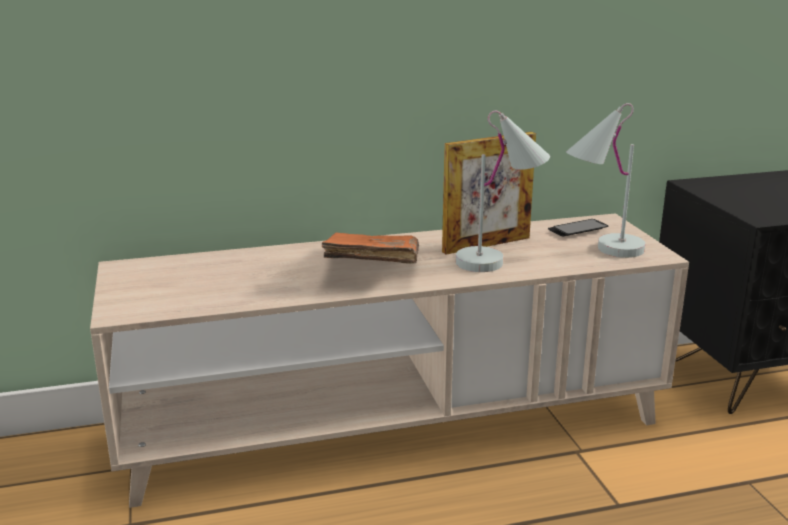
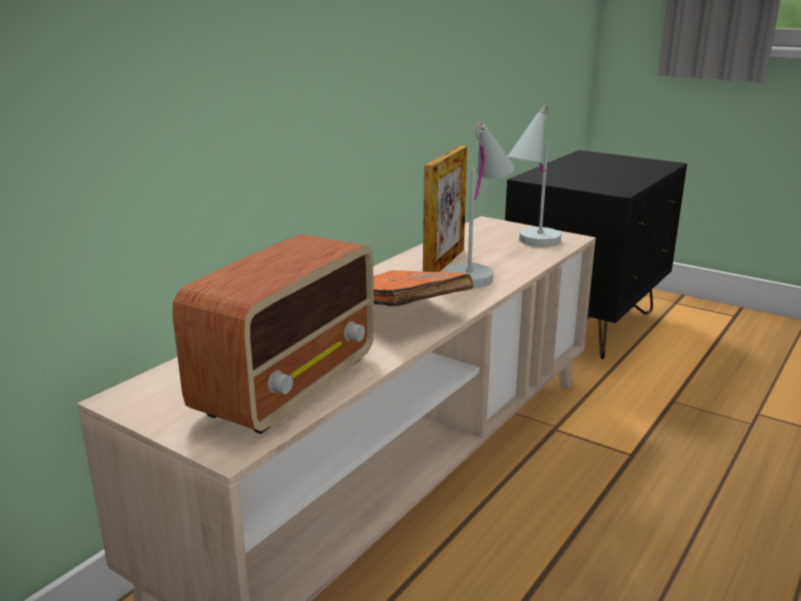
camera: 40 degrees left, 0 degrees up
phone [548,219,609,236] -> none
none -> radio [173,234,374,434]

